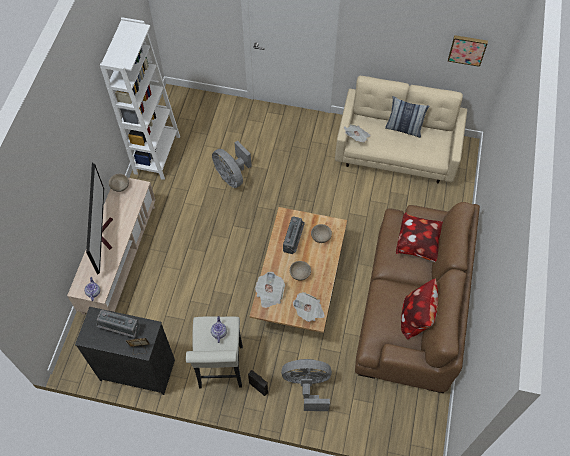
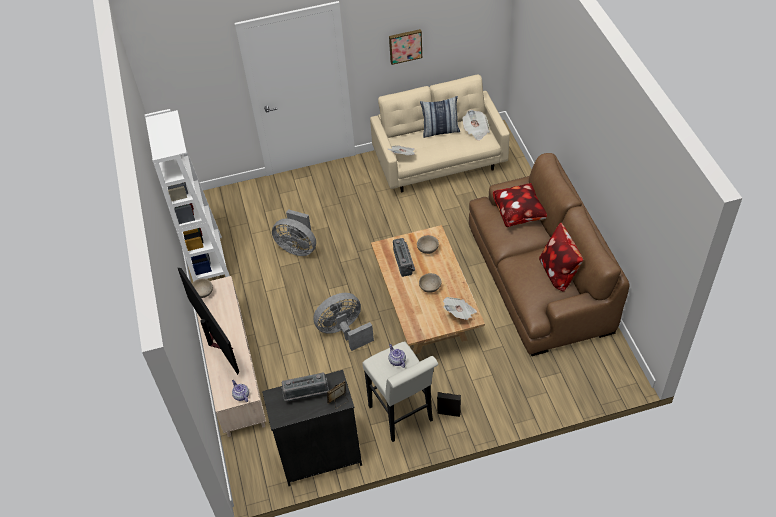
camera: 25 degrees left, 10 degrees down
newspaper [255,272,285,308] -> newspaper moved to [462,110,490,141]
grey fan [281,359,332,411] -> grey fan moved to [313,293,374,351]
picture [448,35,488,67] -> picture moved to [389,29,422,65]

